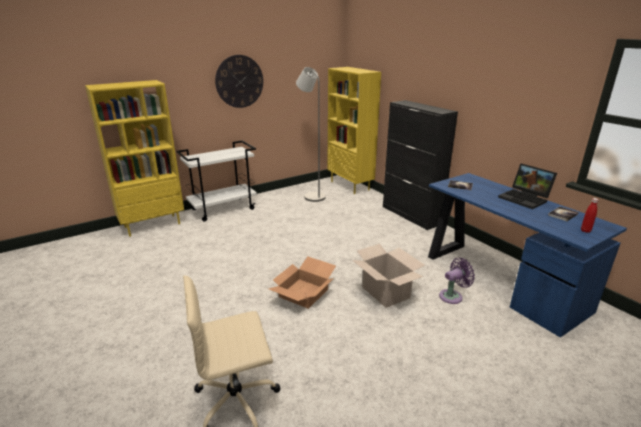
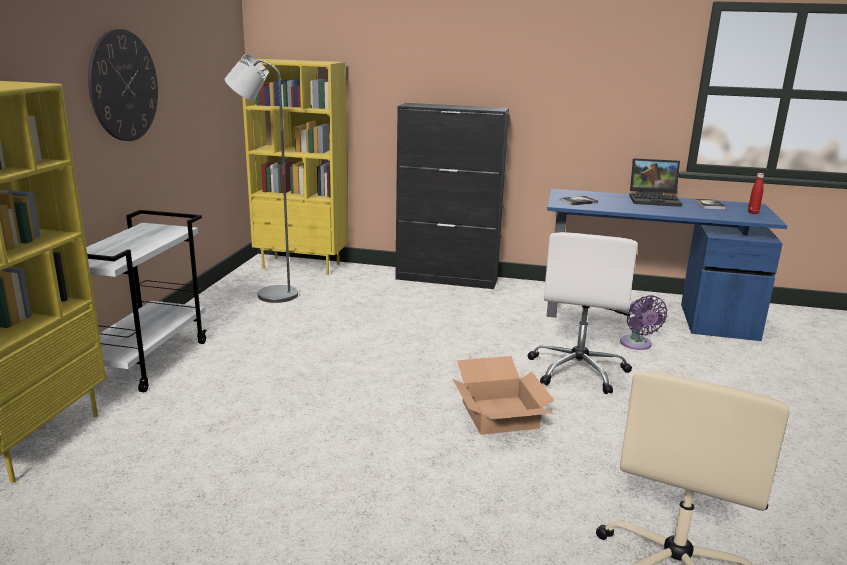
camera: 45 degrees left, 5 degrees down
cardboard box [352,244,425,308] -> white office chair [527,232,638,394]
purple fan [439,258,475,304] -> purple fan turned 150 degrees clockwise [620,295,667,350]

